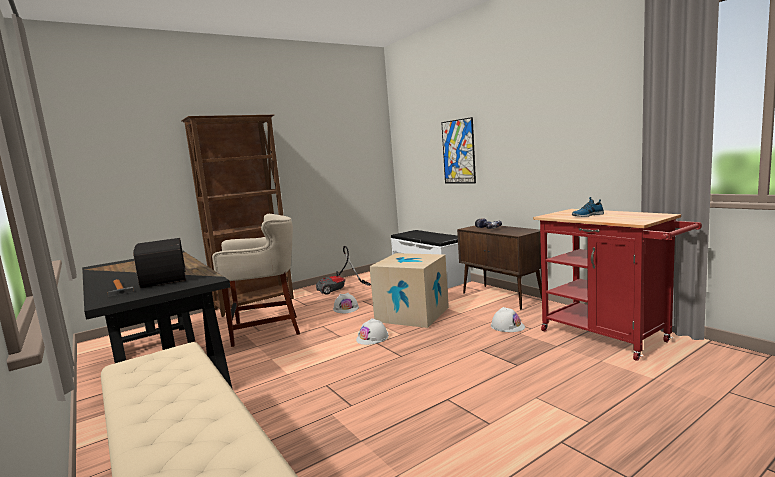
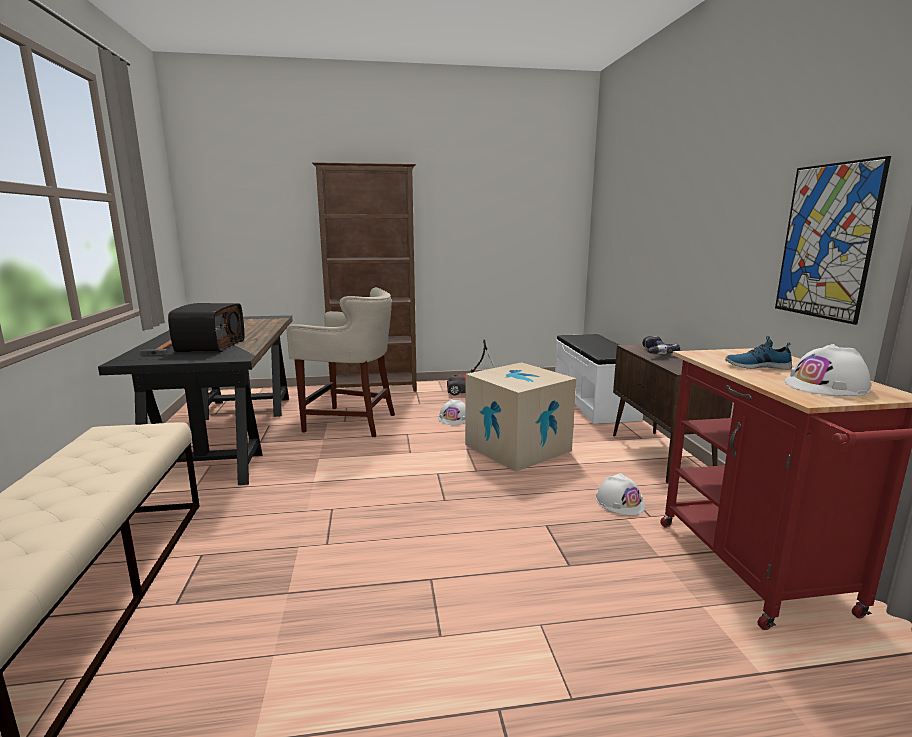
camera: 25 degrees right, 5 degrees up
white hard hat [356,318,389,345] -> white hard hat moved to [785,344,871,396]
picture [441,117,476,183] -> picture moved to [775,156,891,325]

